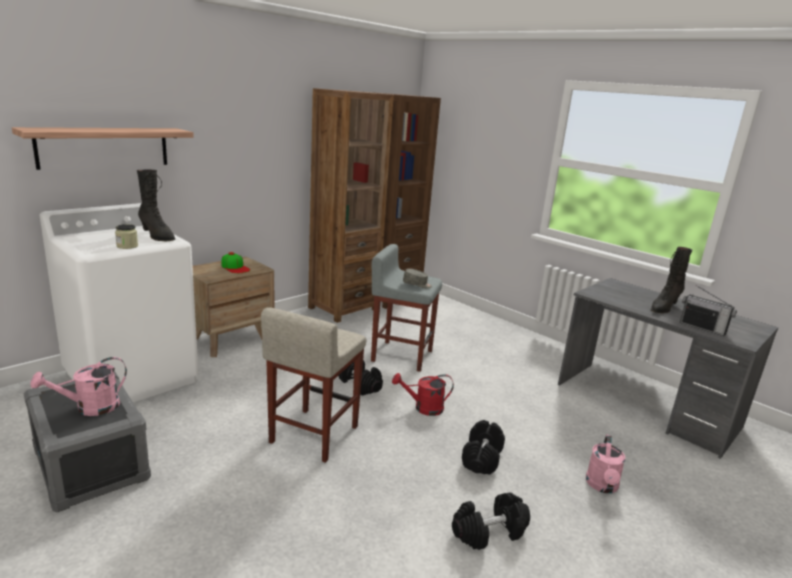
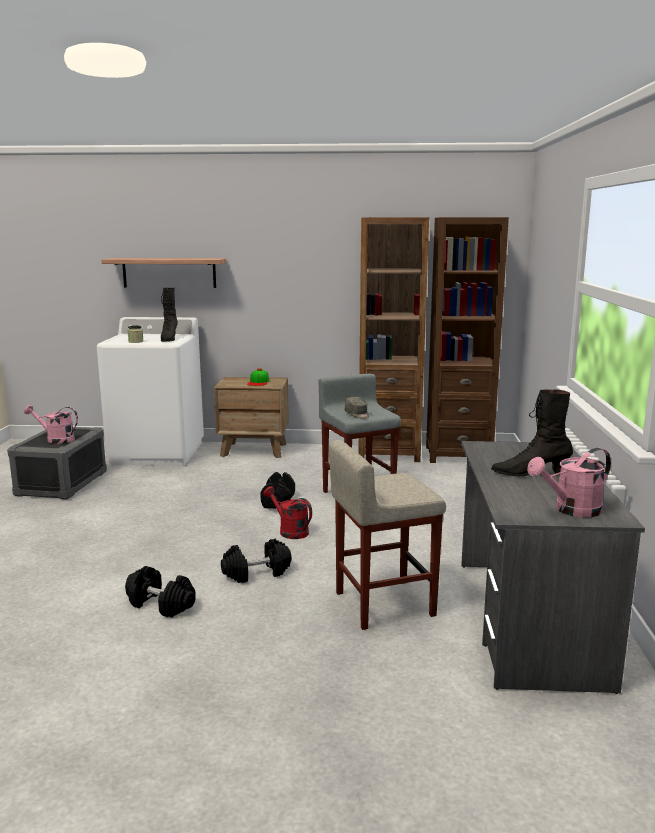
camera: 50 degrees right, 5 degrees down
beige stool [261,308,366,463] -> beige stool moved to [329,440,446,630]
pink watering can [586,435,625,493] -> pink watering can moved to [527,448,611,517]
radio [680,285,737,336] -> none

